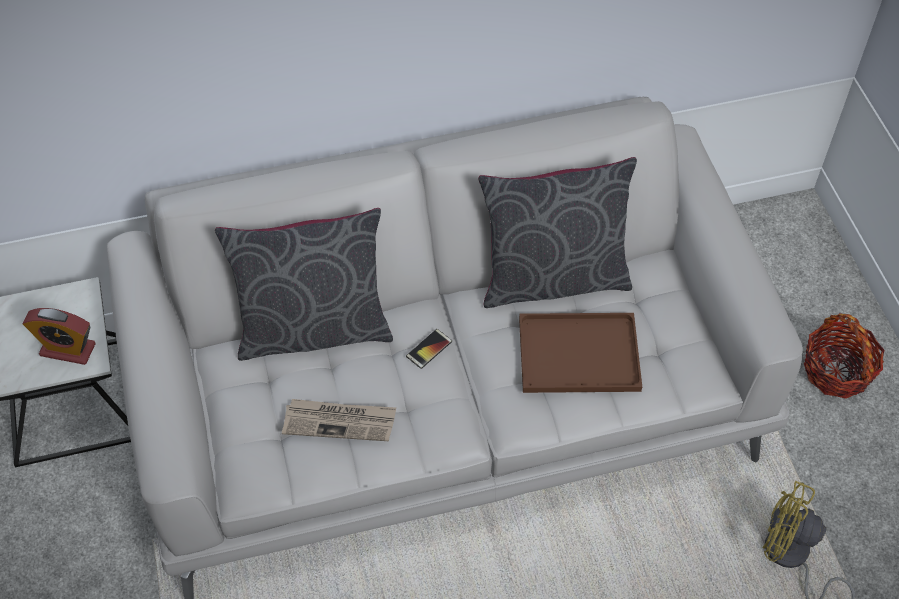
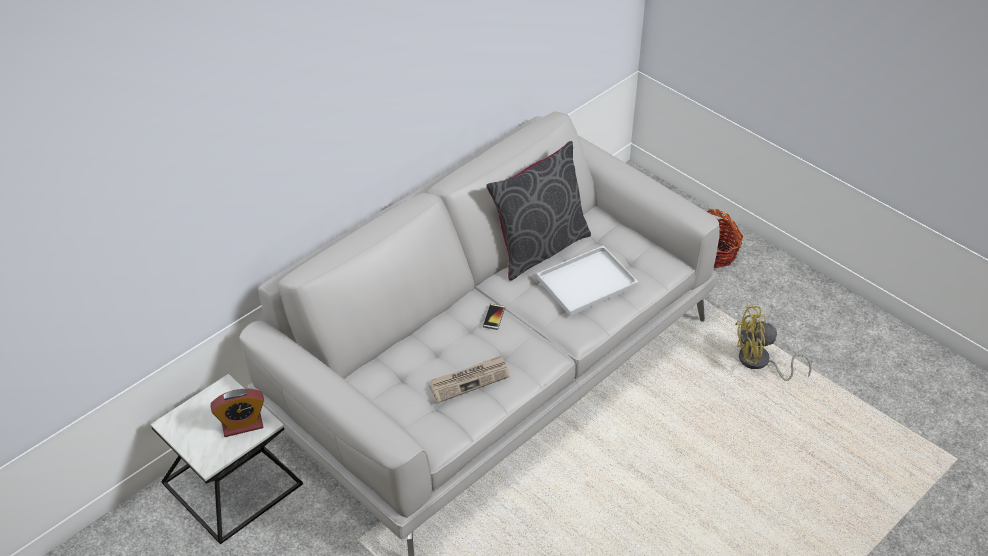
camera: 30 degrees left, 10 degrees down
grey pillow [215,208,393,361] -> none
brown tray [519,313,642,393] -> white tray [536,245,638,316]

